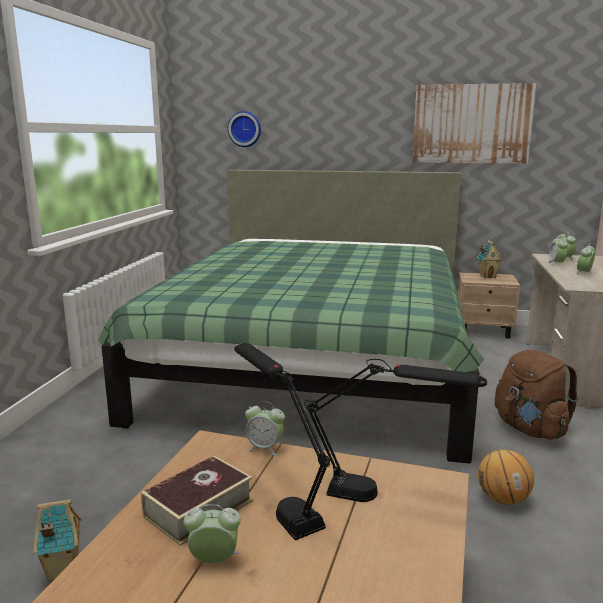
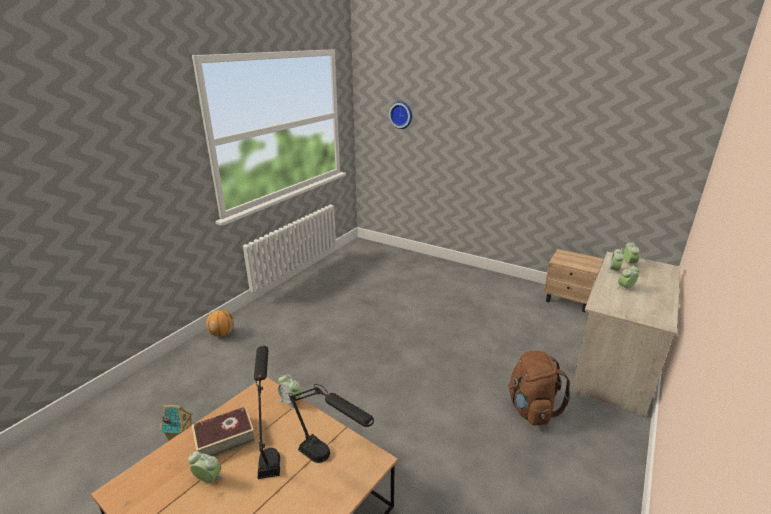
camera: 20 degrees right, 10 degrees up
green bed [98,170,484,464] -> none
picture [413,83,537,164] -> none
toy house [477,240,503,278] -> none
basketball [478,449,534,505] -> basketball moved to [206,310,234,337]

